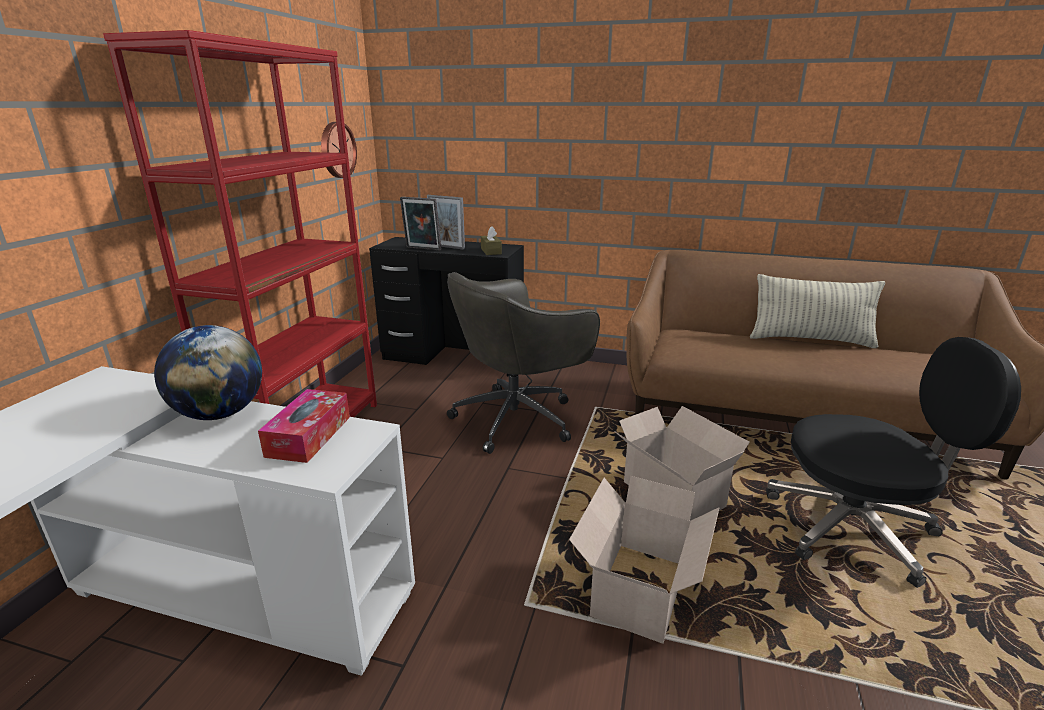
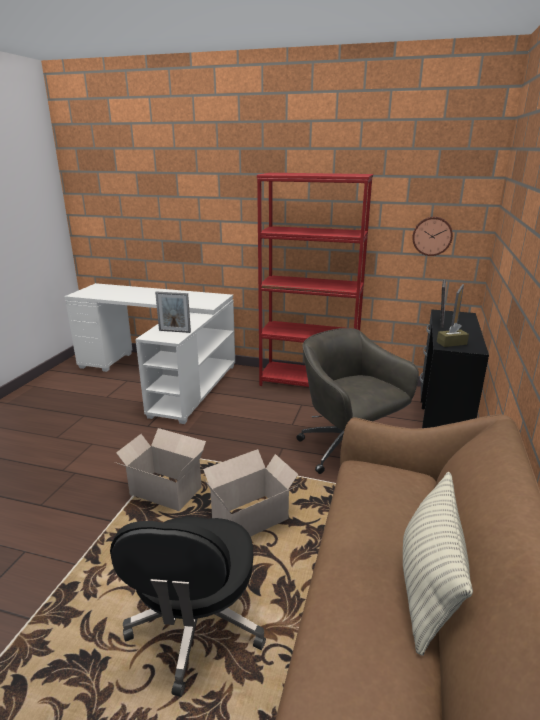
camera: 90 degrees right, 0 degrees up
globe [154,325,262,420] -> none
tissue box [258,389,350,463] -> picture frame [155,292,191,333]

